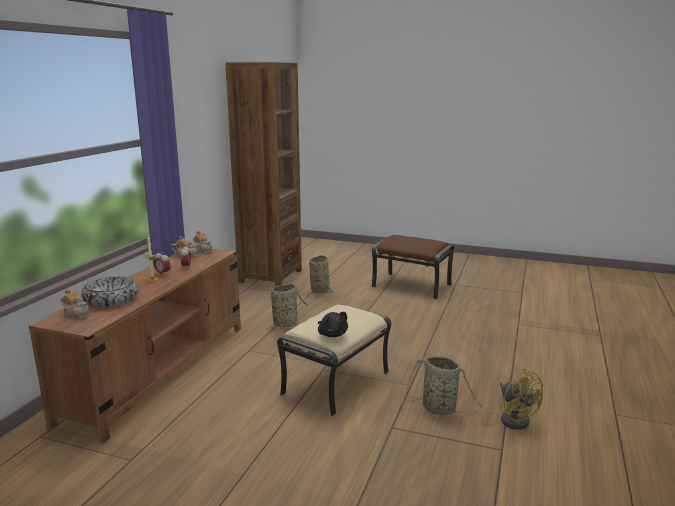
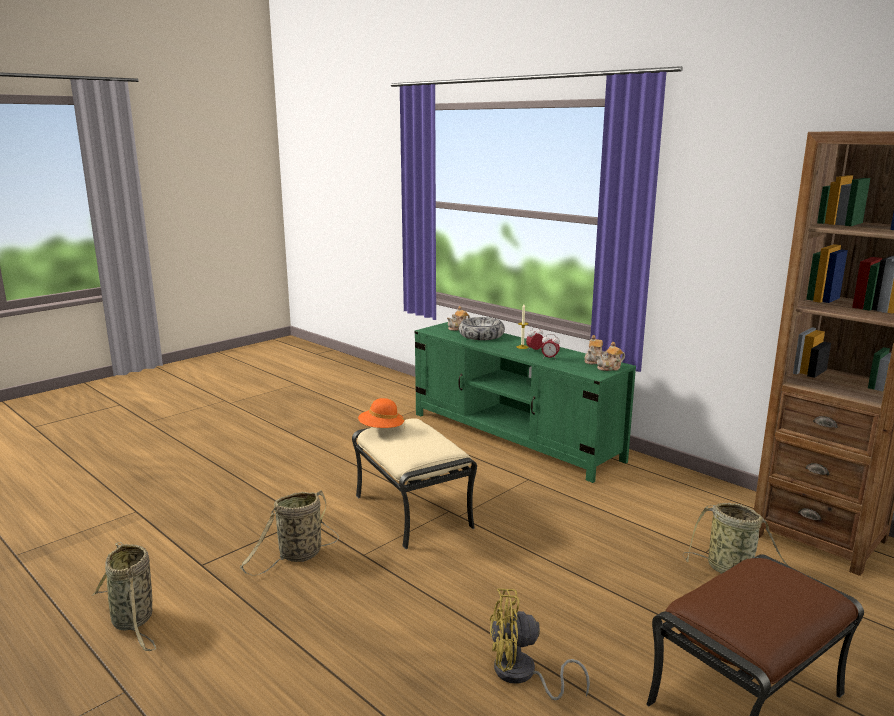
camera: 115 degrees right, 0 degrees up
brown tv stand [29,248,241,444] -> green tv stand [415,322,636,483]
basket [268,284,309,330] -> basket moved to [92,542,156,651]
black plush toy [318,312,348,337] -> orange hat [358,398,405,428]
yellow fan [500,368,544,430] -> yellow fan moved to [490,589,590,700]

